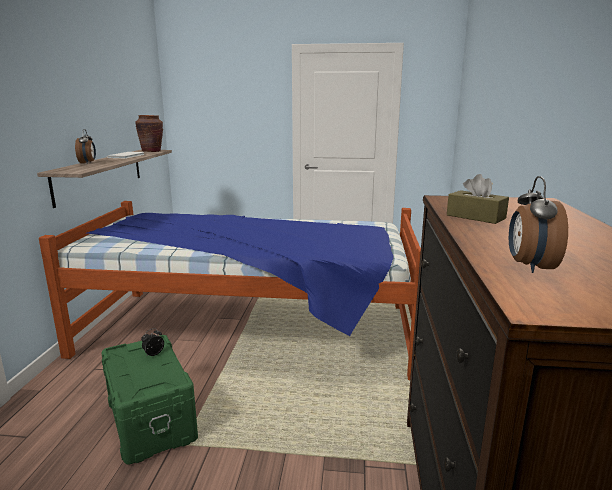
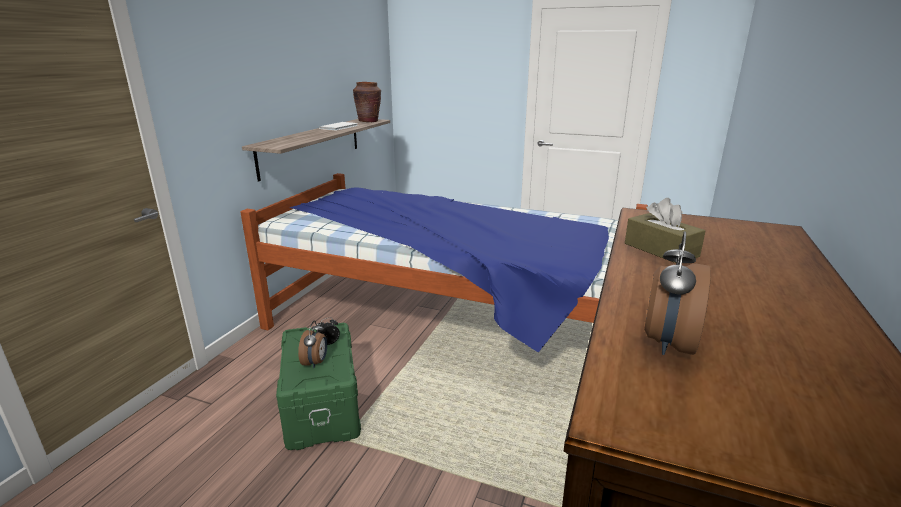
camera: 15 degrees right, 5 degrees up
alarm clock [75,129,96,164] -> alarm clock moved to [298,321,327,368]

